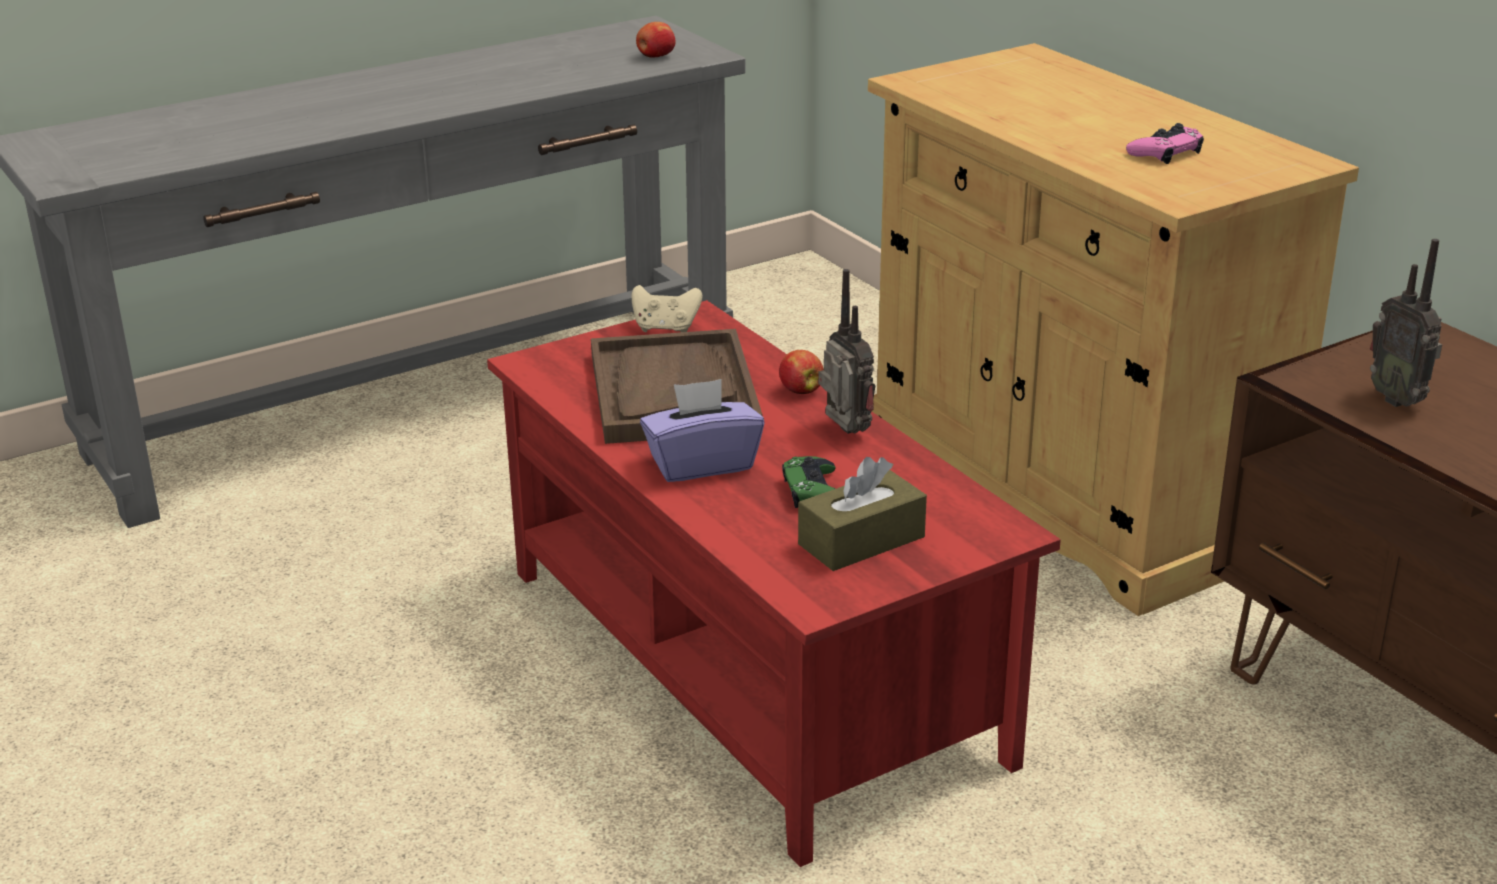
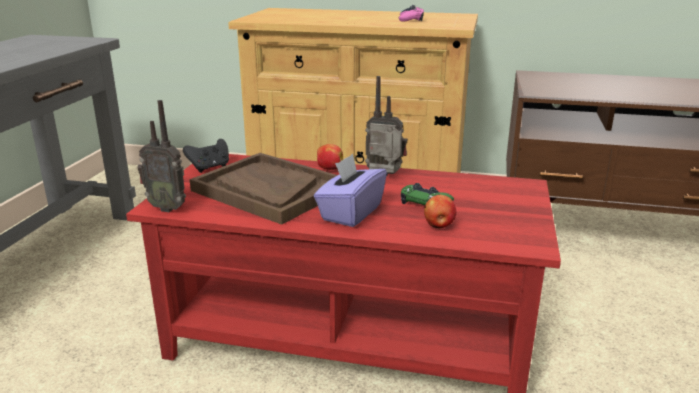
camera: 45 degrees left, 5 degrees down
beige game controller [631,285,703,332] -> black game controller [183,139,229,173]
apple [636,22,676,57] -> apple moved to [424,195,456,228]
brown tissue box [798,457,927,571] -> none
radio [1370,239,1442,407] -> radio moved to [137,100,186,212]

